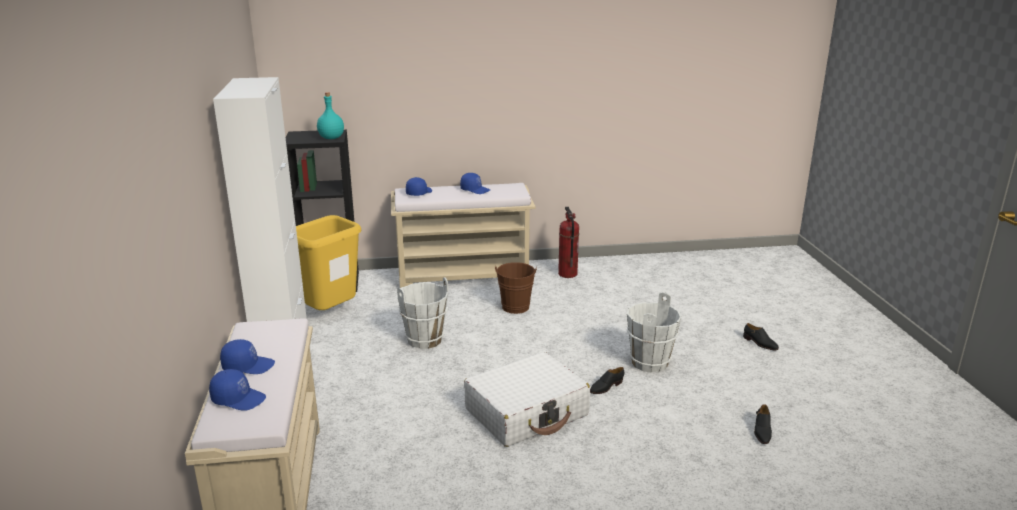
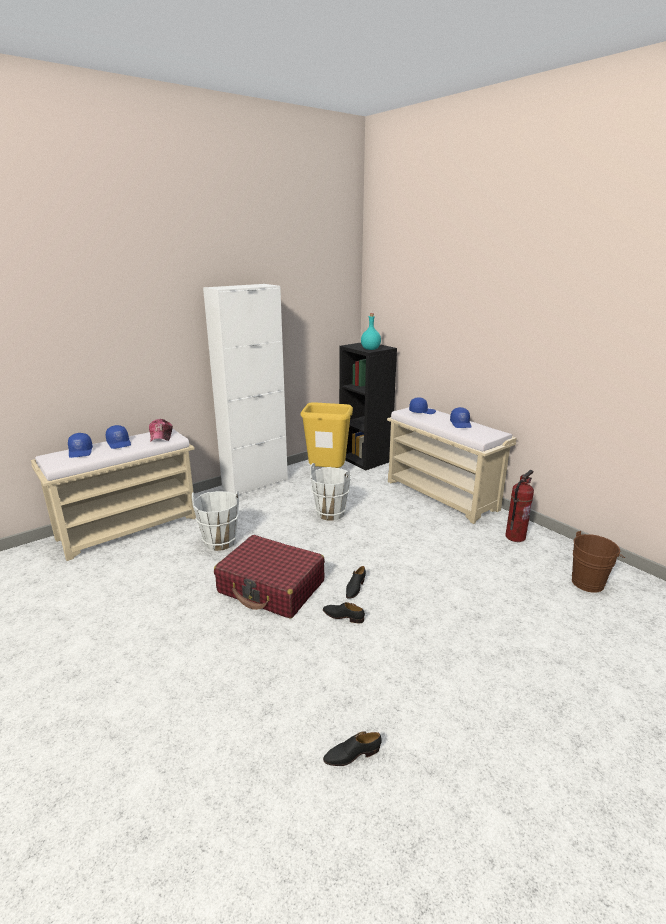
camera: 60 degrees right, 0 degrees up
white suitcase [464,352,590,447] -> red suitcase [214,535,325,619]
brown bucket [495,262,537,314] -> brown bucket moved to [572,531,625,593]
white bucket [627,292,682,372] -> white bucket moved to [192,491,240,551]
black shoe [743,323,779,350] -> black shoe moved to [346,566,366,599]
none -> cap [149,419,173,441]

